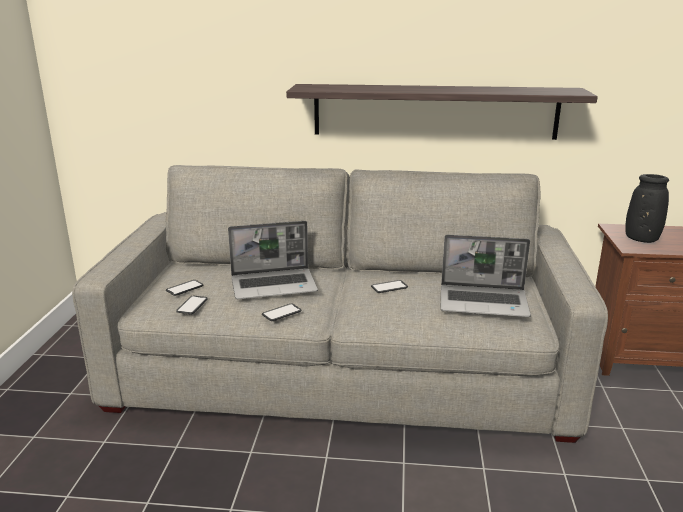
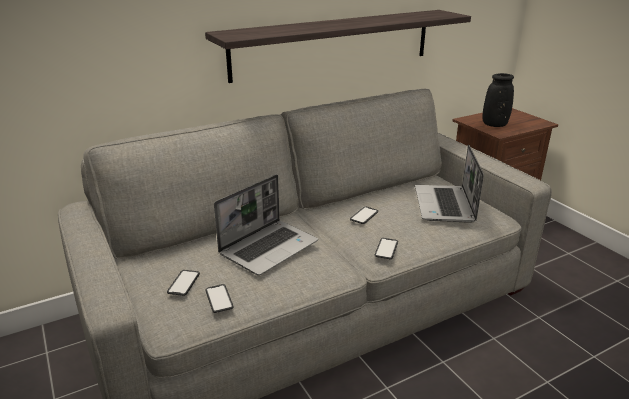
camera: 35 degrees left, 5 degrees up
phone [262,303,302,321] -> phone moved to [375,238,398,259]
laptop [441,235,531,317] -> laptop turned 120 degrees clockwise [415,145,484,223]

